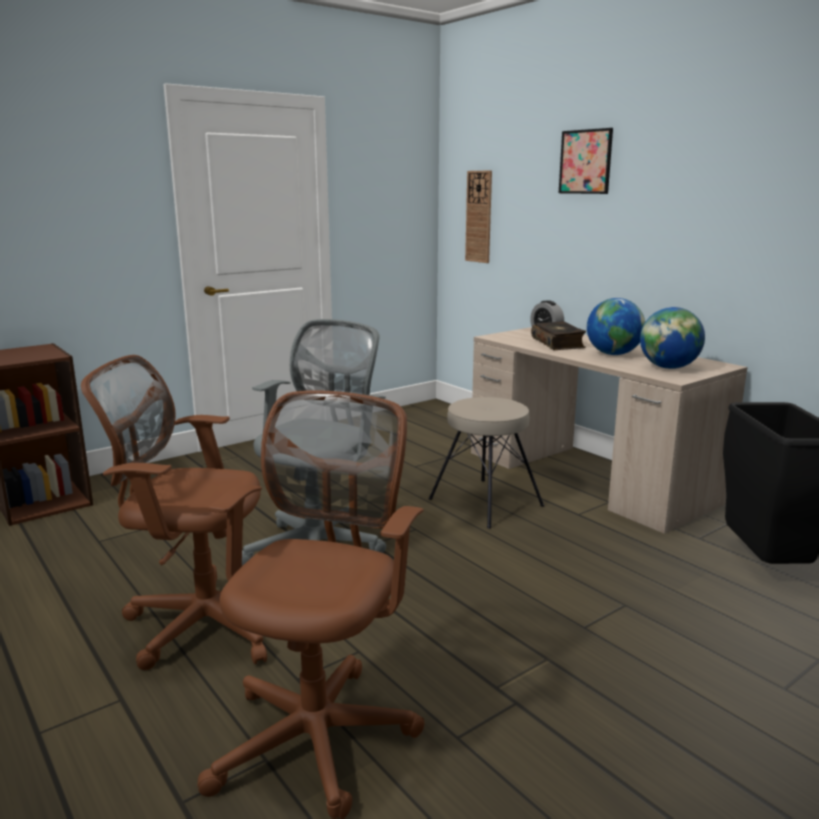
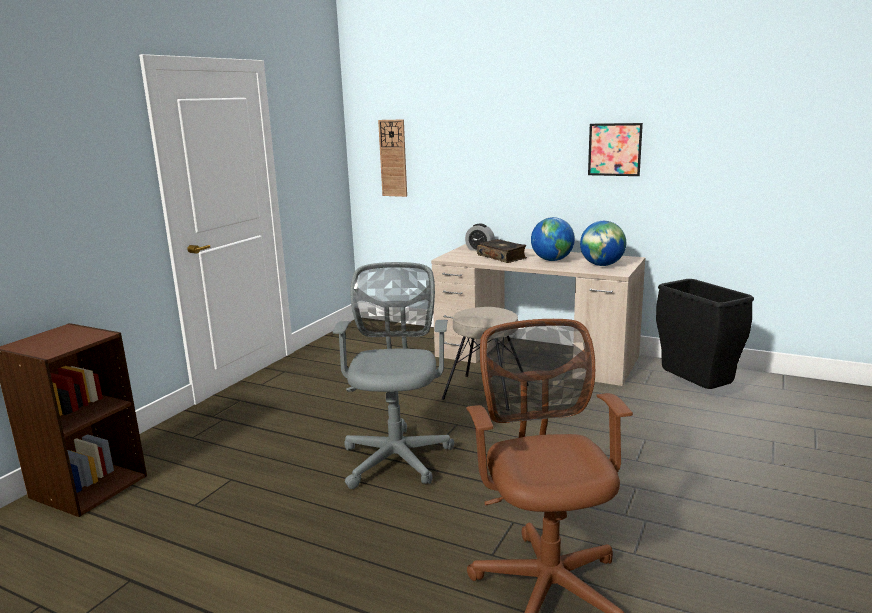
camera: 25 degrees left, 0 degrees up
brown office chair [81,355,267,670] -> none
picture [559,128,613,194] -> picture moved to [588,123,643,176]

